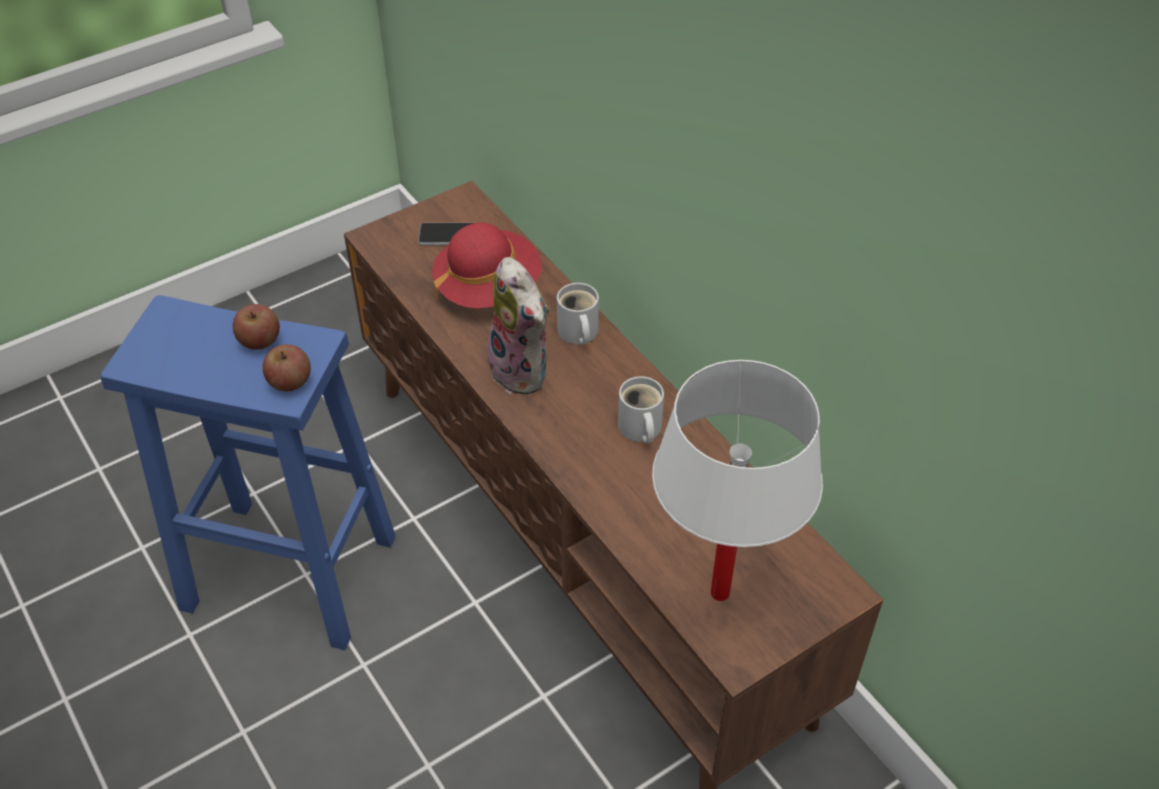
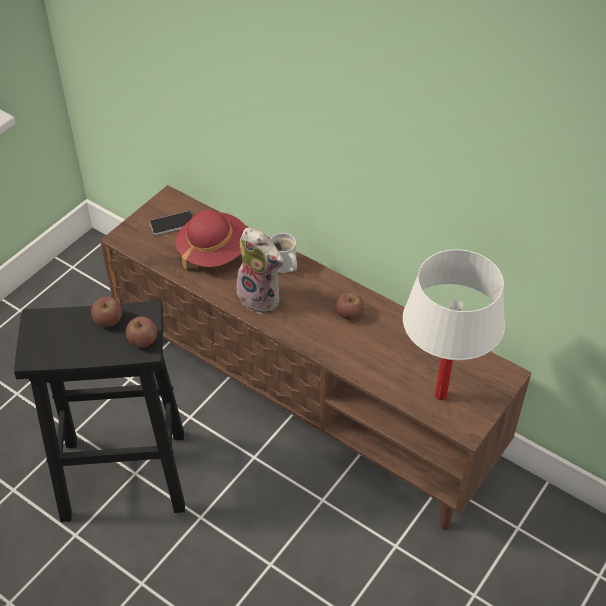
camera: 20 degrees left, 0 degrees up
blue stool [101,295,396,650] -> black stool [14,300,185,522]
white mug [618,376,664,443] -> apple [336,292,364,320]

